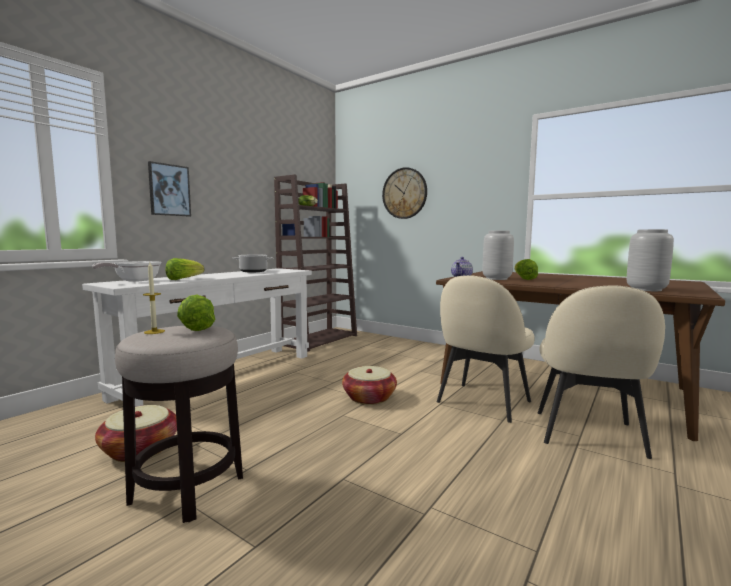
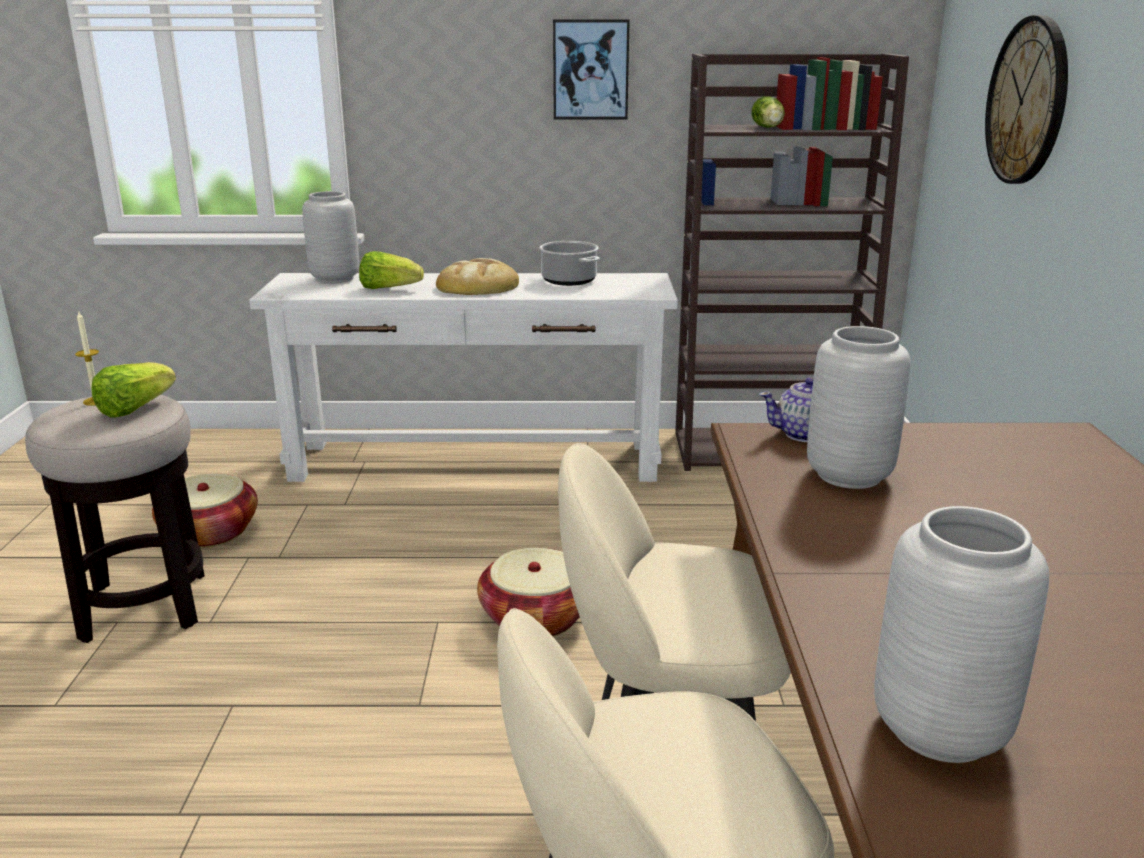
camera: 55 degrees right, 15 degrees up
frying pan [92,261,161,282] -> grey vase [302,191,359,283]
picture [148,161,191,216] -> picture moved to [553,19,630,119]
lettuce [514,259,538,280] -> none
none -> bread [436,258,519,295]

